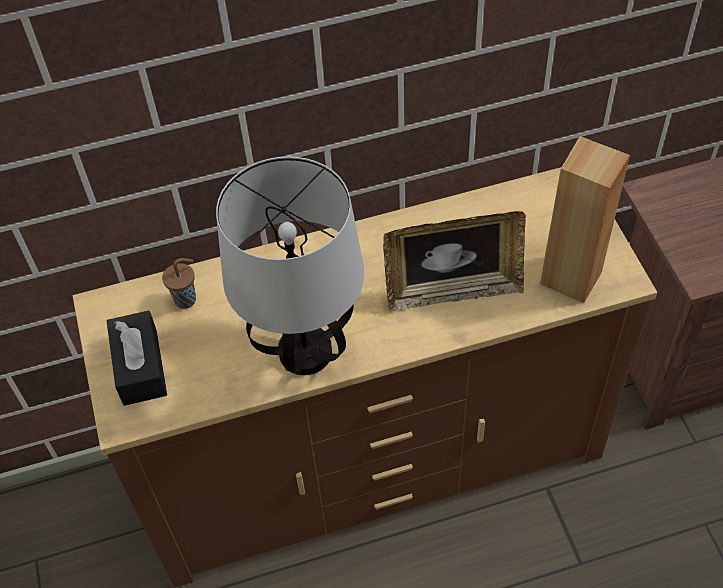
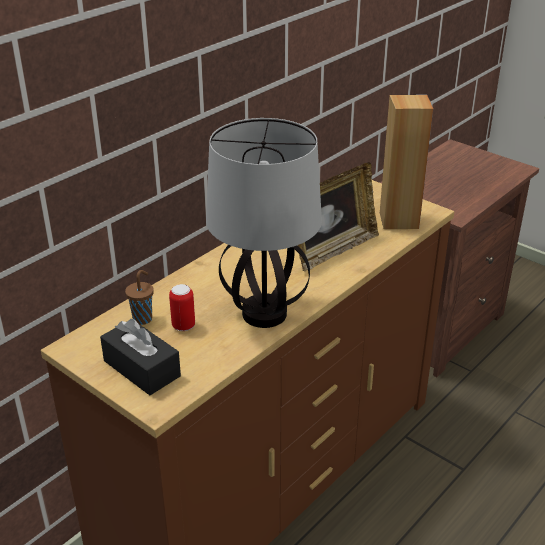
camera: 35 degrees left, 20 degrees down
none -> can [169,284,195,331]

